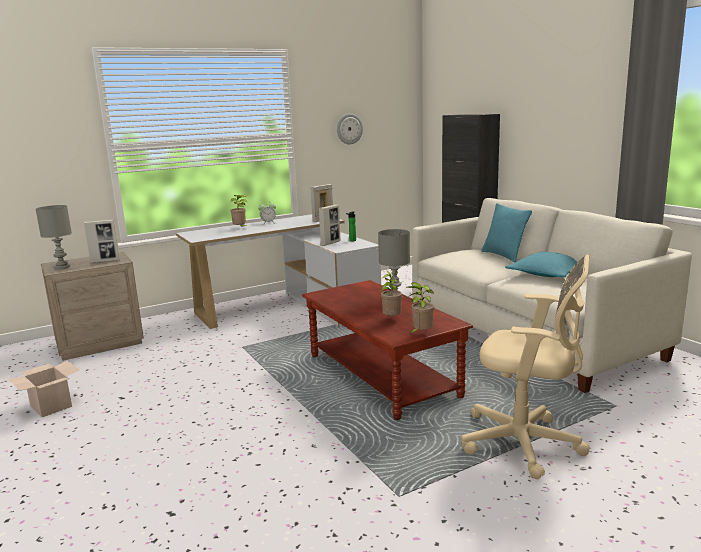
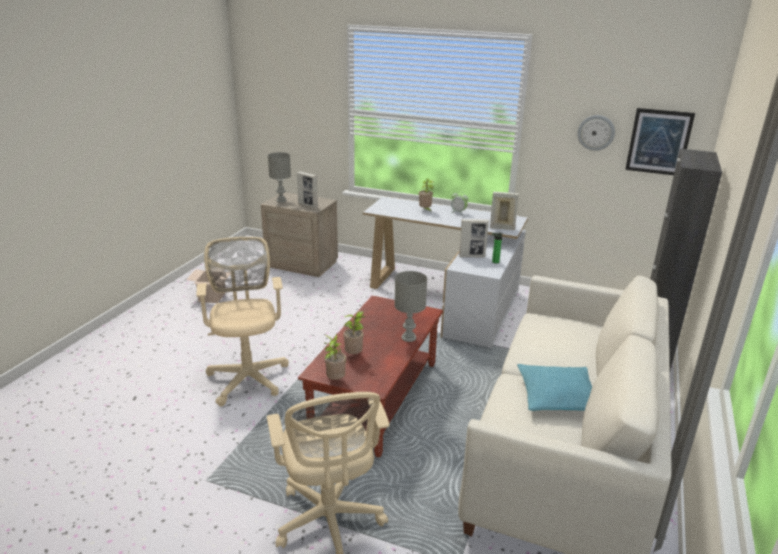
camera: 50 degrees right, 10 degrees up
turquoise pillow [481,203,532,263] -> none
none -> beige office chair [196,237,289,407]
none -> picture [625,108,695,175]

